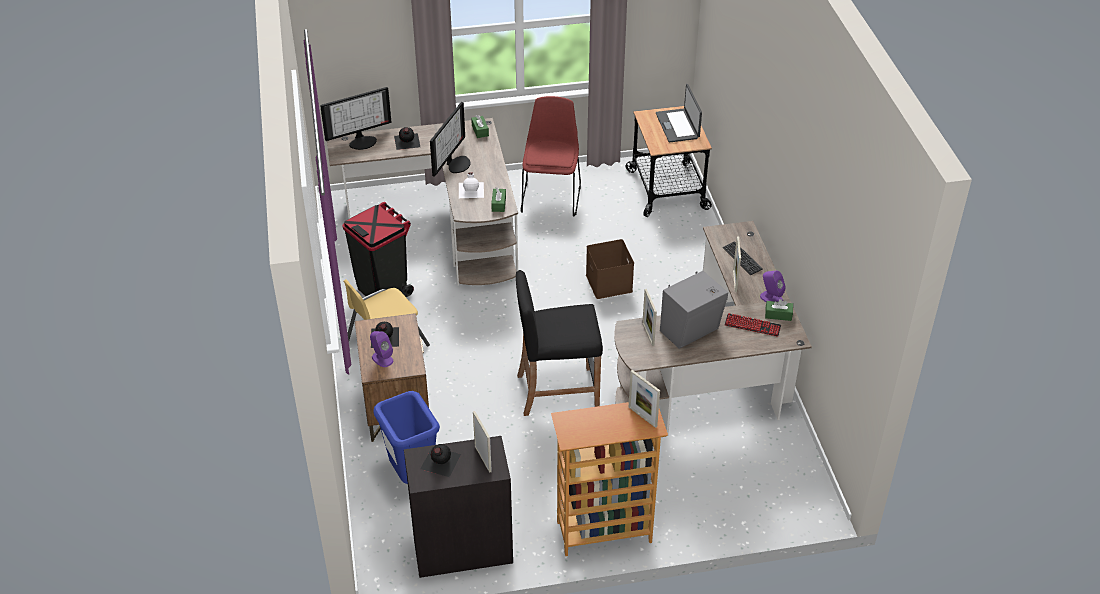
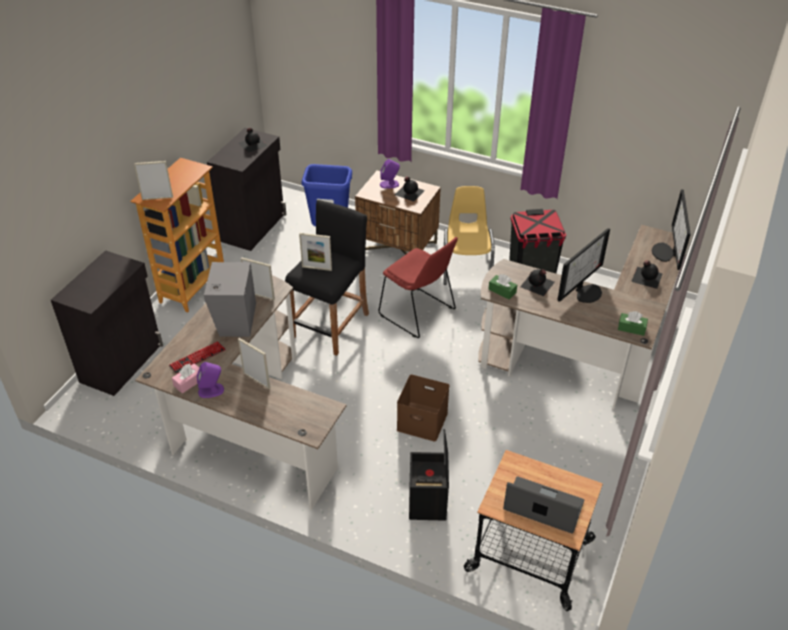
camera: 125 degrees right, 0 degrees up
monitor [430,102,470,177] -> monitor turned 105 degrees counterclockwise [557,228,610,303]
white bottle [459,172,484,198] -> black bottle [520,269,555,296]
picture frame [473,411,492,473] -> picture frame moved to [299,233,332,271]
red chair [520,96,581,216] -> red chair moved to [378,237,458,338]
keyboard [723,241,763,275] -> none
green tissue box [765,299,793,321] -> pink tissue box [172,363,199,393]
none -> black cabinet [51,250,163,396]
none -> black storage box [409,429,449,521]

